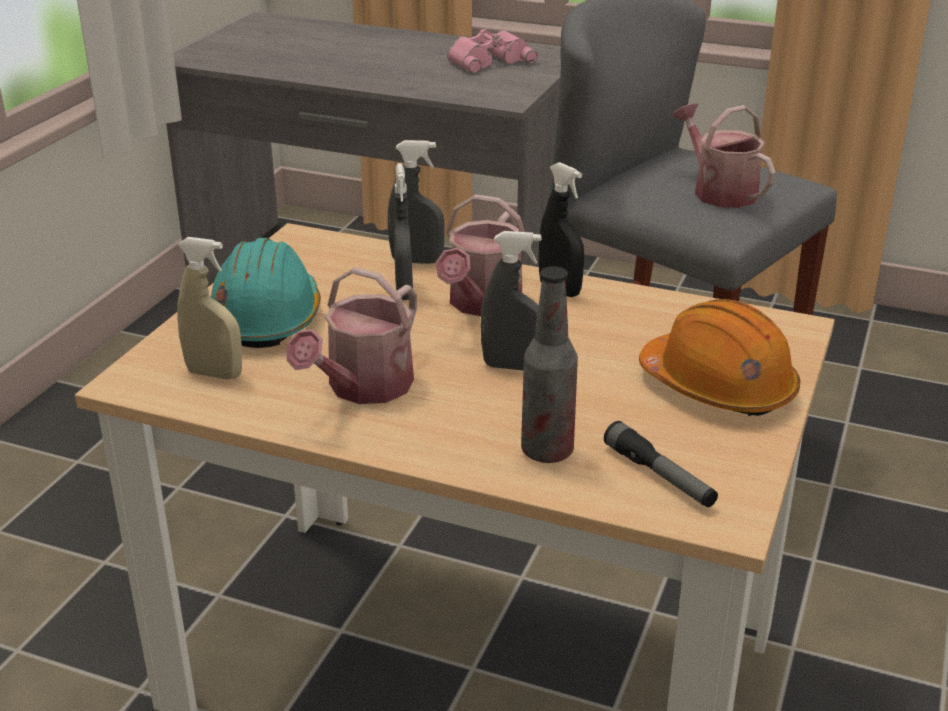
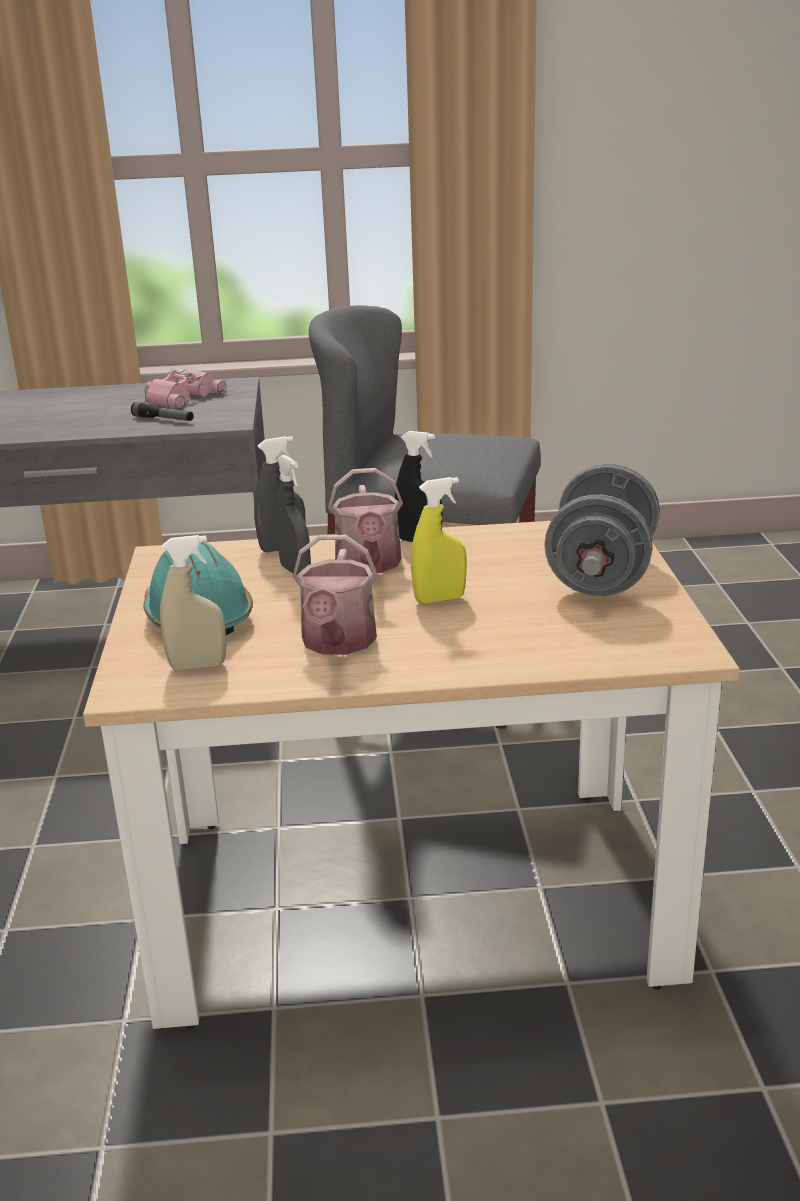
camera: 25 degrees left, 5 degrees down
grey spray bottle [481,231,542,370] -> yellow spray bottle [411,477,467,604]
bottle [521,266,578,463] -> none
flashlight [604,421,718,507] -> flashlight moved to [131,402,194,421]
orange hard hat [639,299,800,416] -> grey dumbbell [544,463,660,596]
watering can [672,104,776,208] -> none

